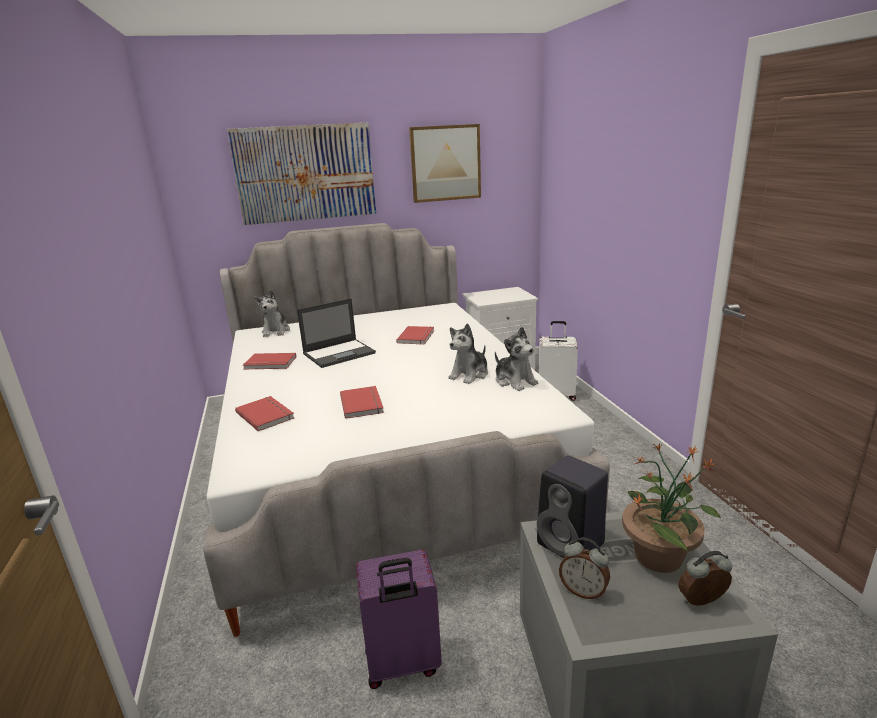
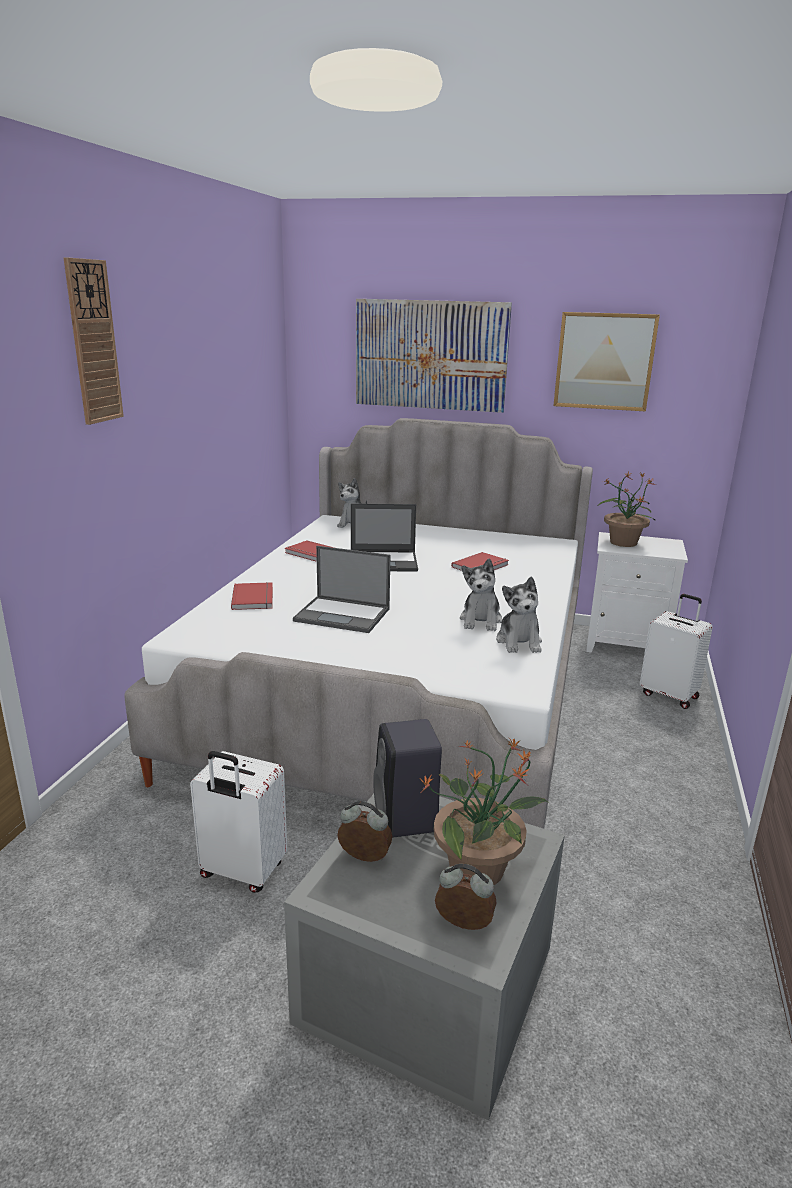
camera: 30 degrees right, 0 degrees up
red book [340,386,384,419] -> laptop [293,546,391,633]
purple suitcase [356,550,442,689] -> white suitcase [190,751,287,893]
plush toy [448,323,488,384] -> plush toy turned 60 degrees counterclockwise [460,558,503,631]
alarm clock [559,538,610,600] -> alarm clock turned 135 degrees clockwise [337,801,392,862]
none -> wall clock [64,257,124,425]
none -> potted plant [598,471,656,547]

